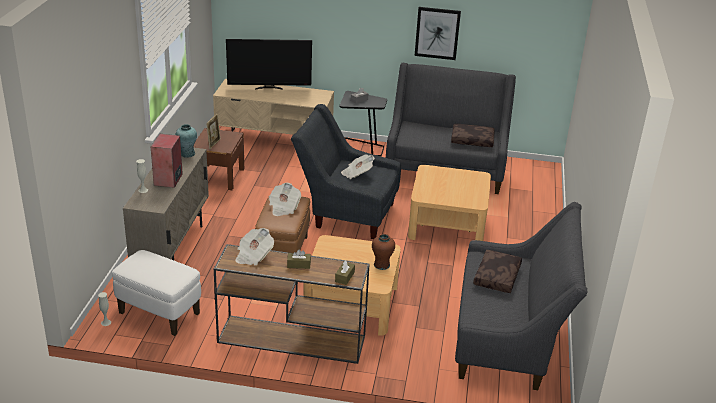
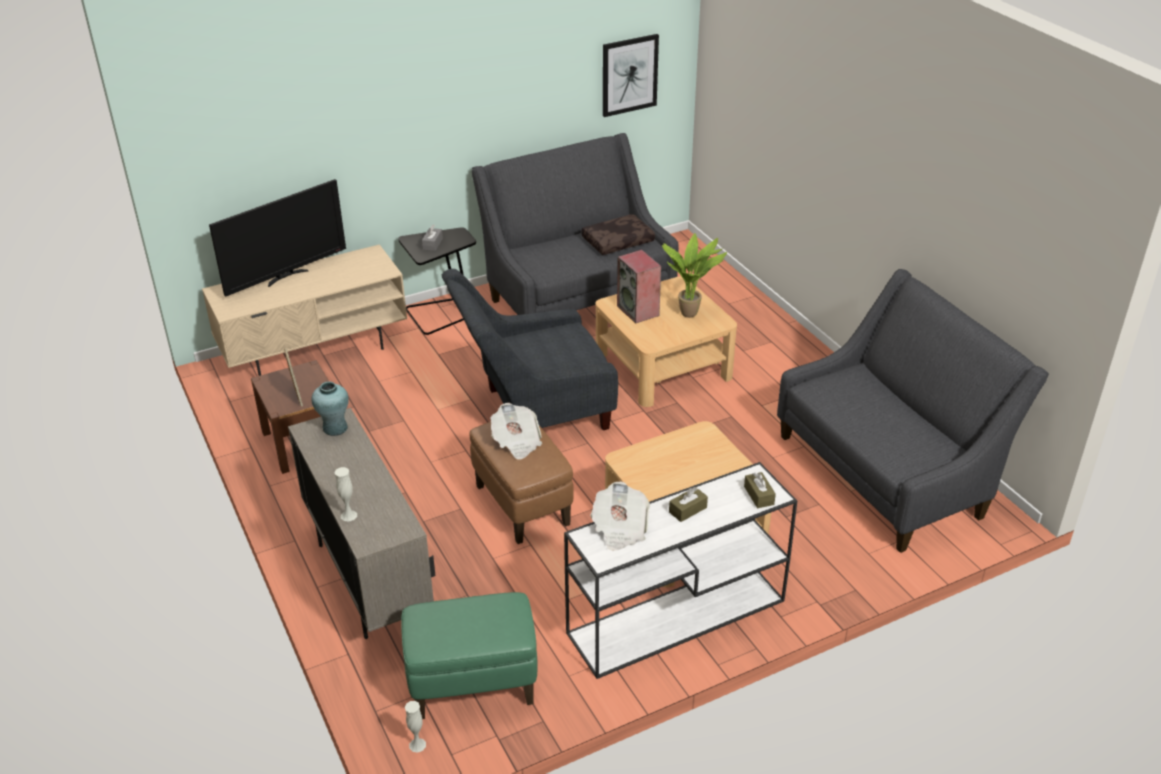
camera: 35 degrees left, 5 degrees up
white ottoman [112,250,201,336] -> green ottoman [401,592,538,719]
speaker [151,134,183,188] -> speaker moved to [617,250,661,323]
brown console table [214,244,370,364] -> white console table [564,462,798,679]
newspaper [341,154,375,179] -> none
brown vase [372,234,395,270] -> none
picture [415,7,461,60] -> picture moved to [603,34,659,117]
brown pillow [473,250,522,293] -> none
none -> potted plant [662,233,727,318]

